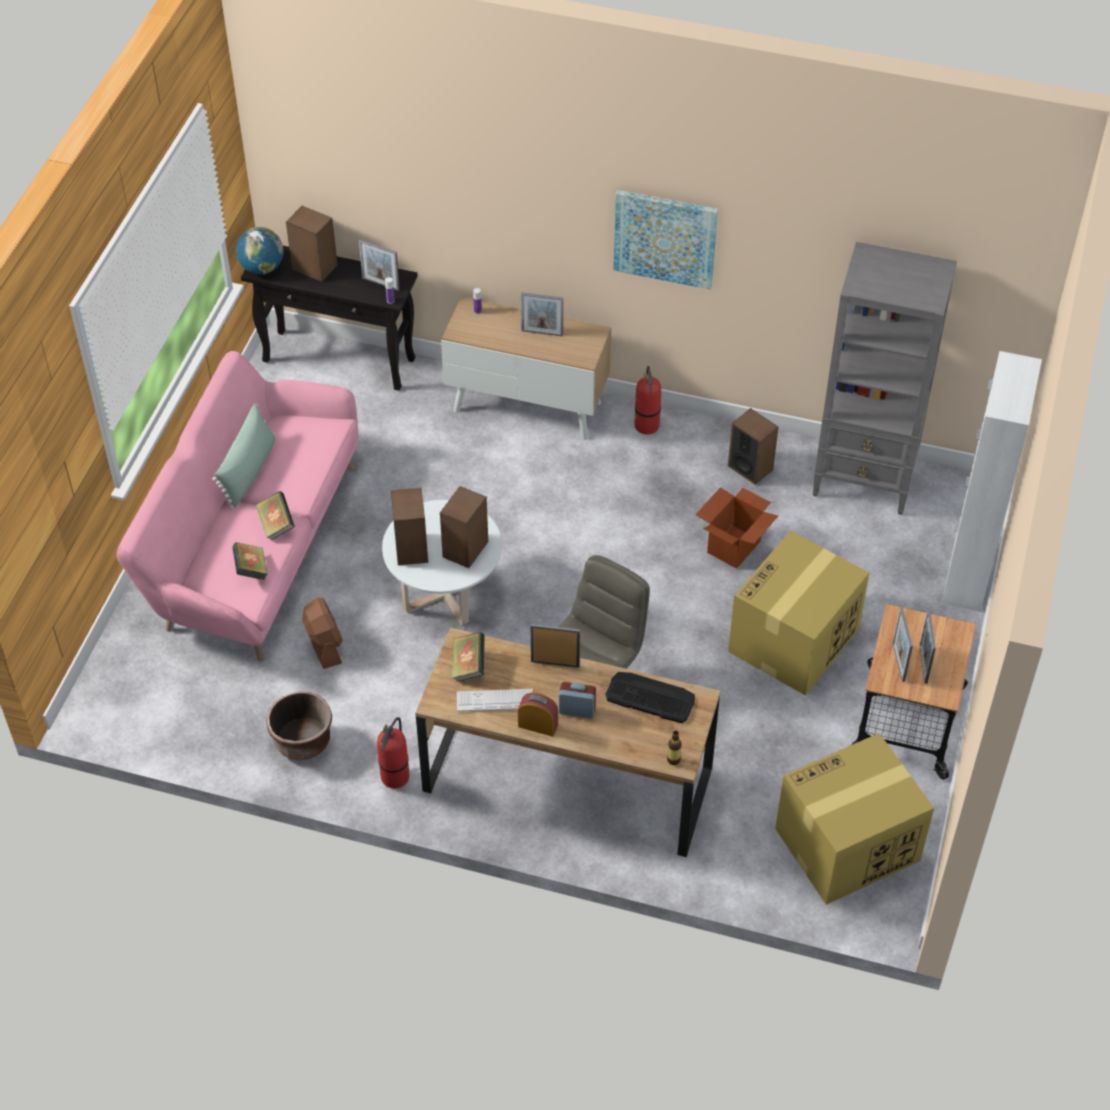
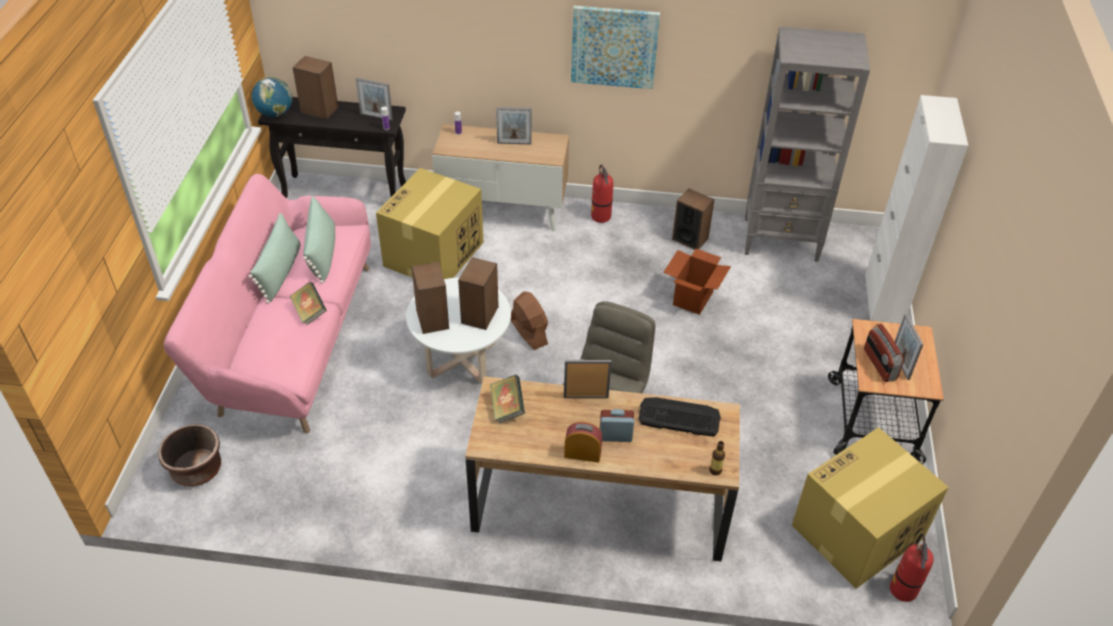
camera: 10 degrees left, 5 degrees down
book [232,542,268,580] -> none
brown planter [266,691,332,760] -> brown planter moved to [158,424,221,487]
brown fan [302,597,343,669] -> brown fan moved to [511,291,548,350]
fire extinguisher [377,717,409,788] -> fire extinguisher moved to [890,533,934,602]
keyboard [457,689,533,712] -> none
cardboard box [728,530,869,696] -> cardboard box moved to [376,168,483,279]
picture frame [892,608,913,682] -> radio [864,324,904,382]
none -> green pillow [303,196,335,284]

